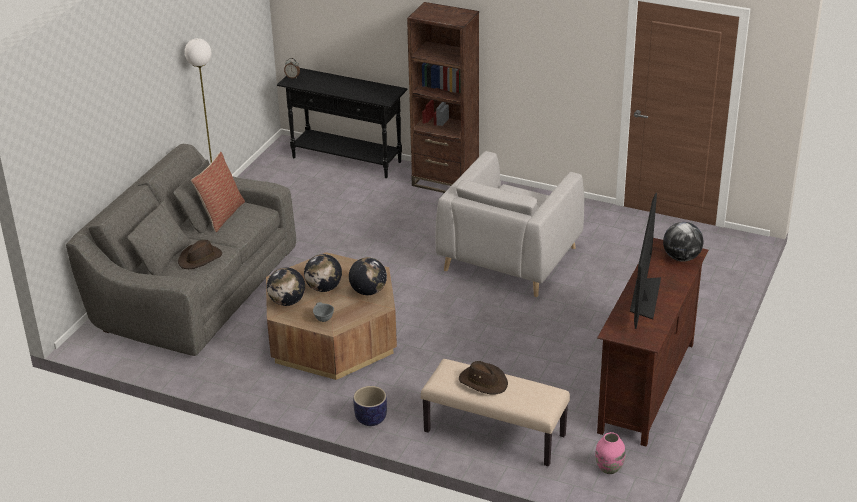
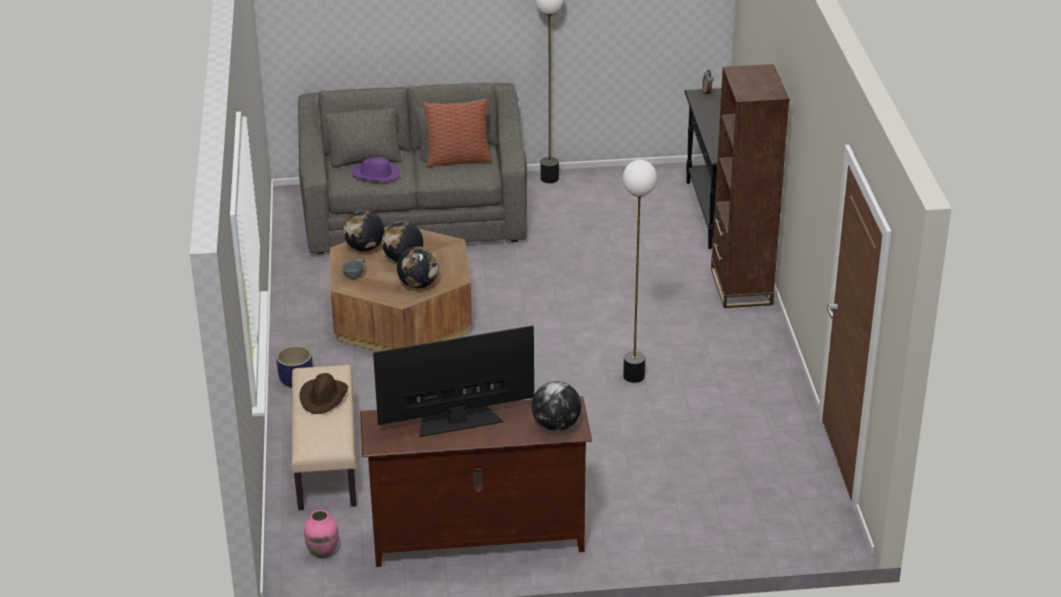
camera: 60 degrees right, 0 degrees up
brown hat [178,240,222,269] -> purple hat [351,157,400,182]
grey armchair [436,151,584,297] -> floor lamp [623,160,657,383]

